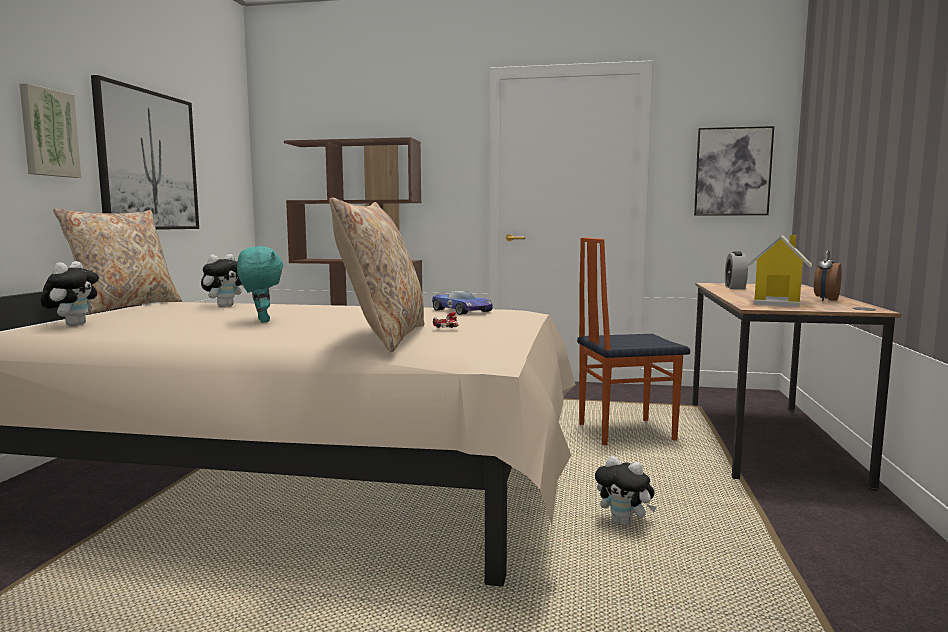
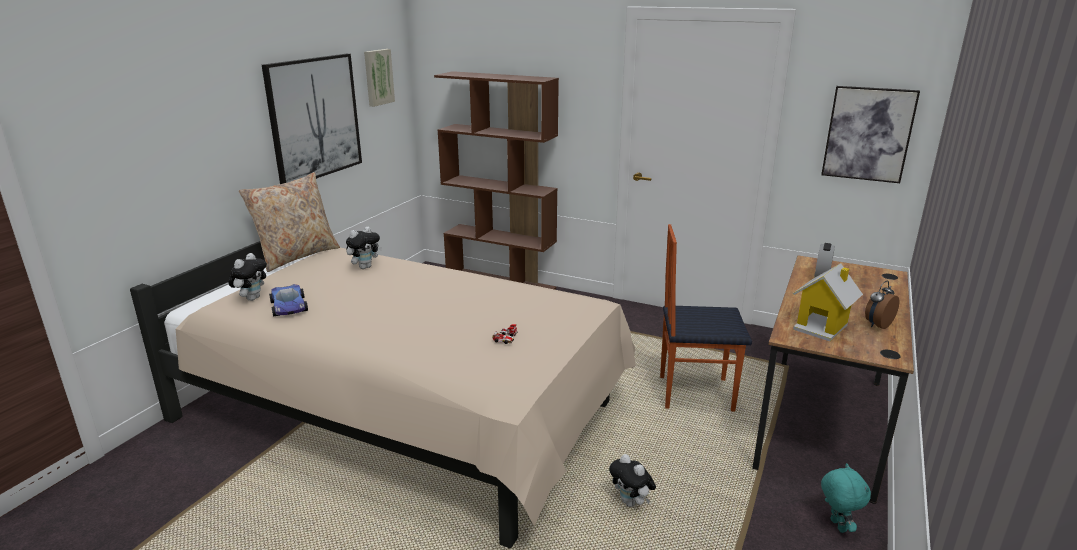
camera: 15 degrees right, 15 degrees up
picture [20,83,81,178] -> picture moved to [364,49,395,107]
turquoise plush toy [237,246,284,323] -> turquoise plush toy moved to [821,463,871,533]
beige pillow [329,198,425,352] -> none
toy car [432,291,493,315] -> toy car moved to [269,284,308,317]

